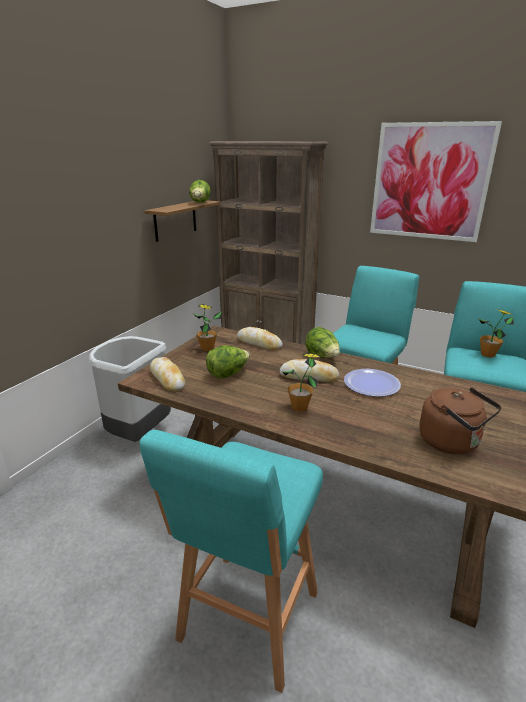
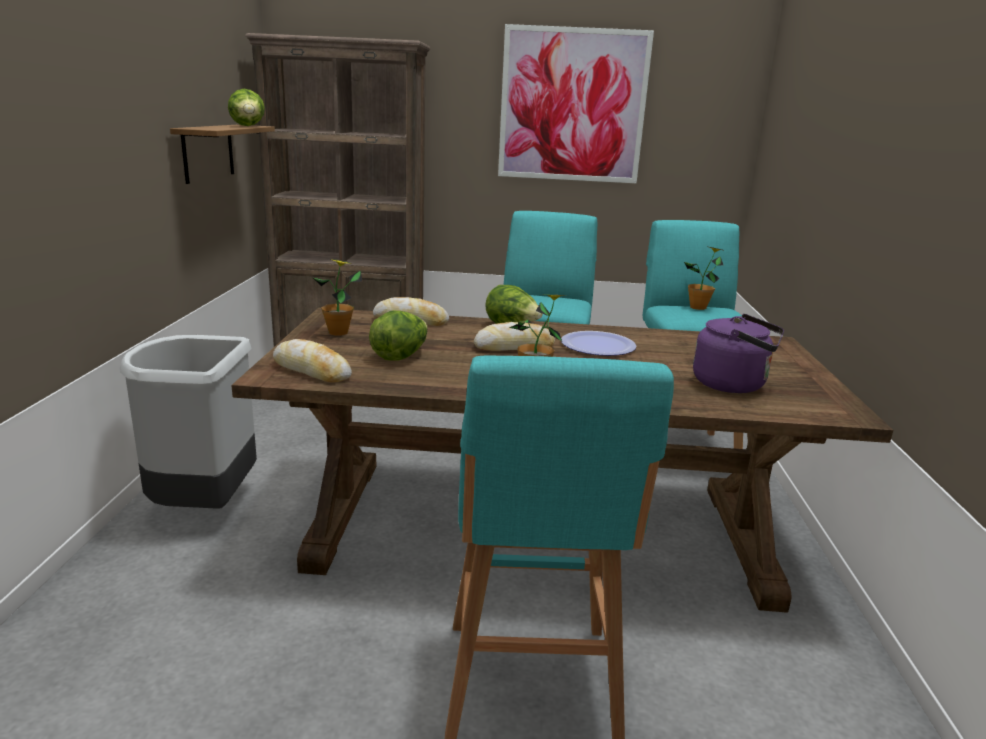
camera: 25 degrees left, 5 degrees down
brown kettle [419,387,502,454] -> purple kettle [693,314,784,393]

